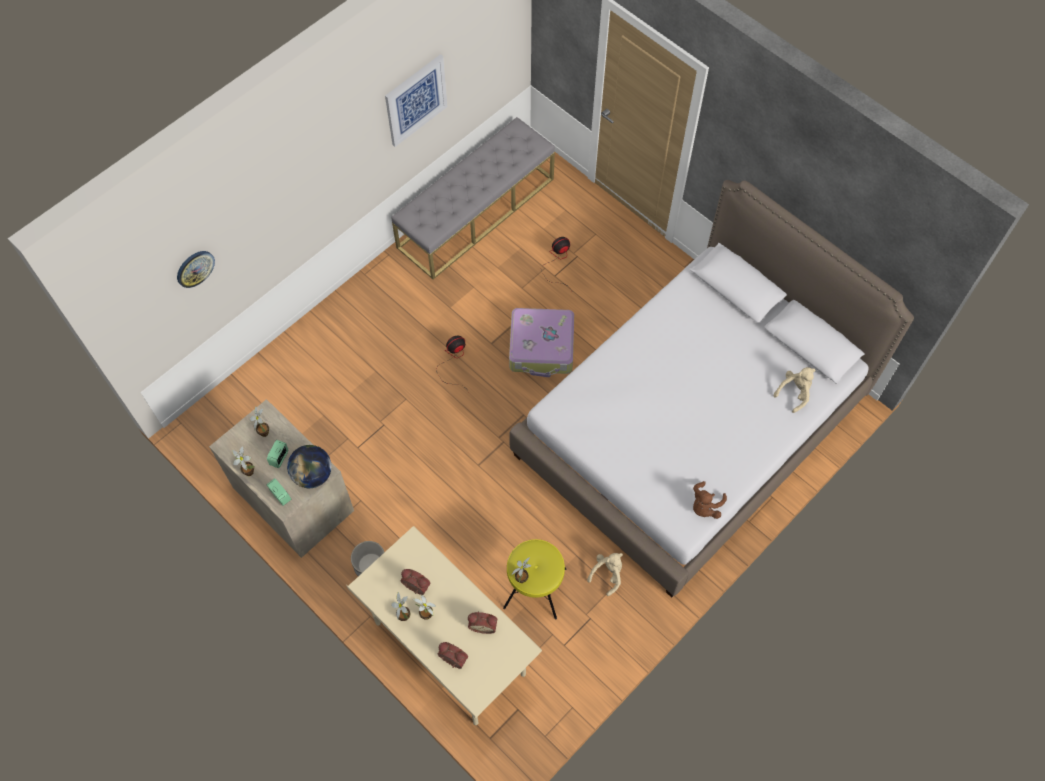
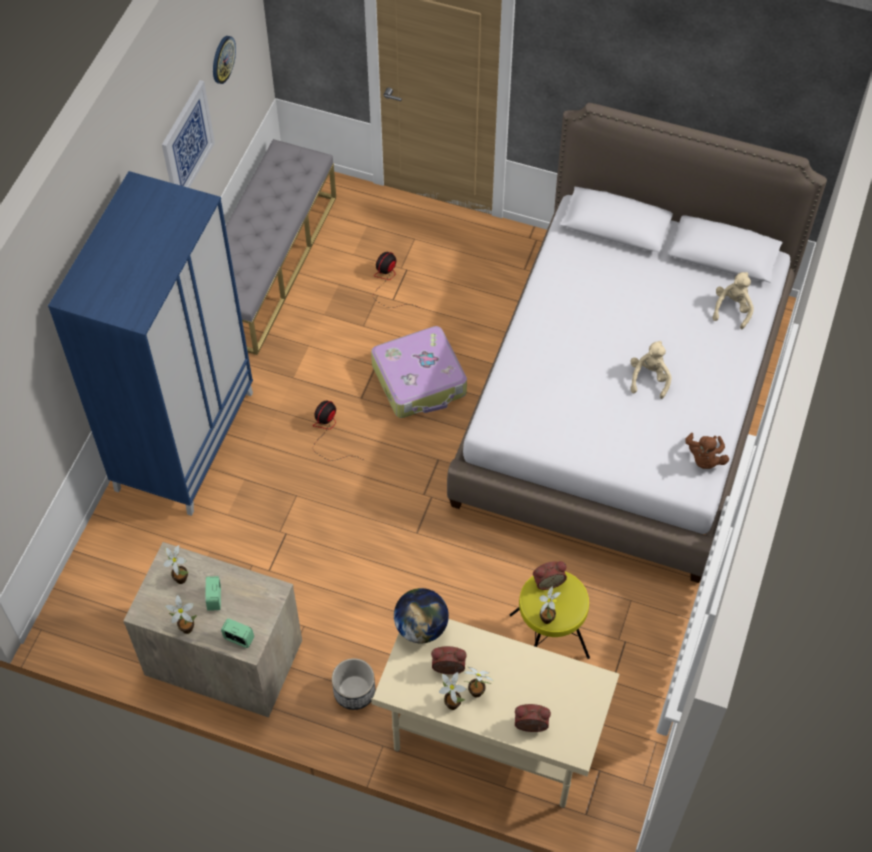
camera: 25 degrees left, 5 degrees down
wall clock [177,251,215,288] -> wall clock moved to [213,36,236,84]
globe [287,445,332,488] -> globe moved to [394,588,449,643]
alarm clock [468,612,497,634] -> alarm clock moved to [533,561,567,590]
beige plush toy [587,553,623,596] -> beige plush toy moved to [631,341,672,399]
none -> blue wardrobe [48,171,253,516]

